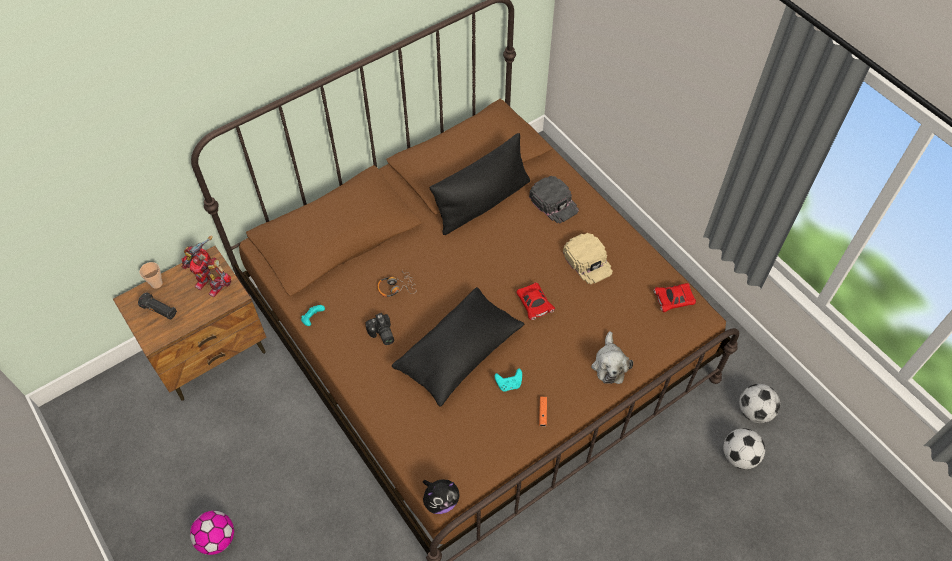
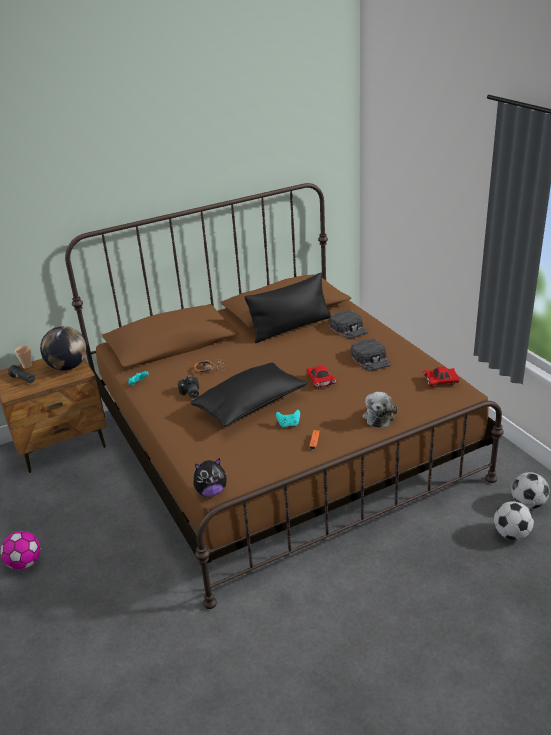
camera: 10 degrees right, 25 degrees down
toy robot [182,236,231,297] -> globe [40,326,87,371]
beige cap [563,233,613,285] -> black cap [351,339,391,372]

